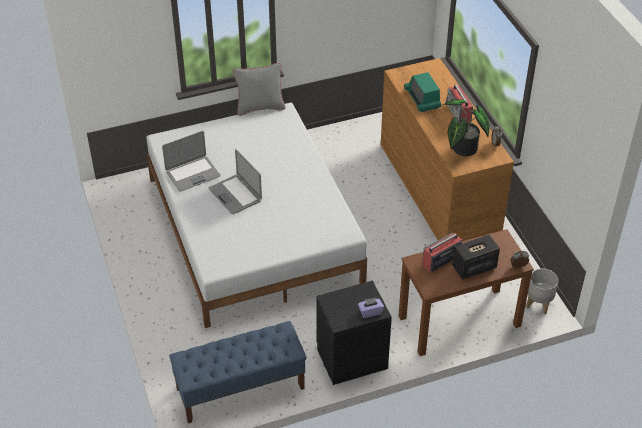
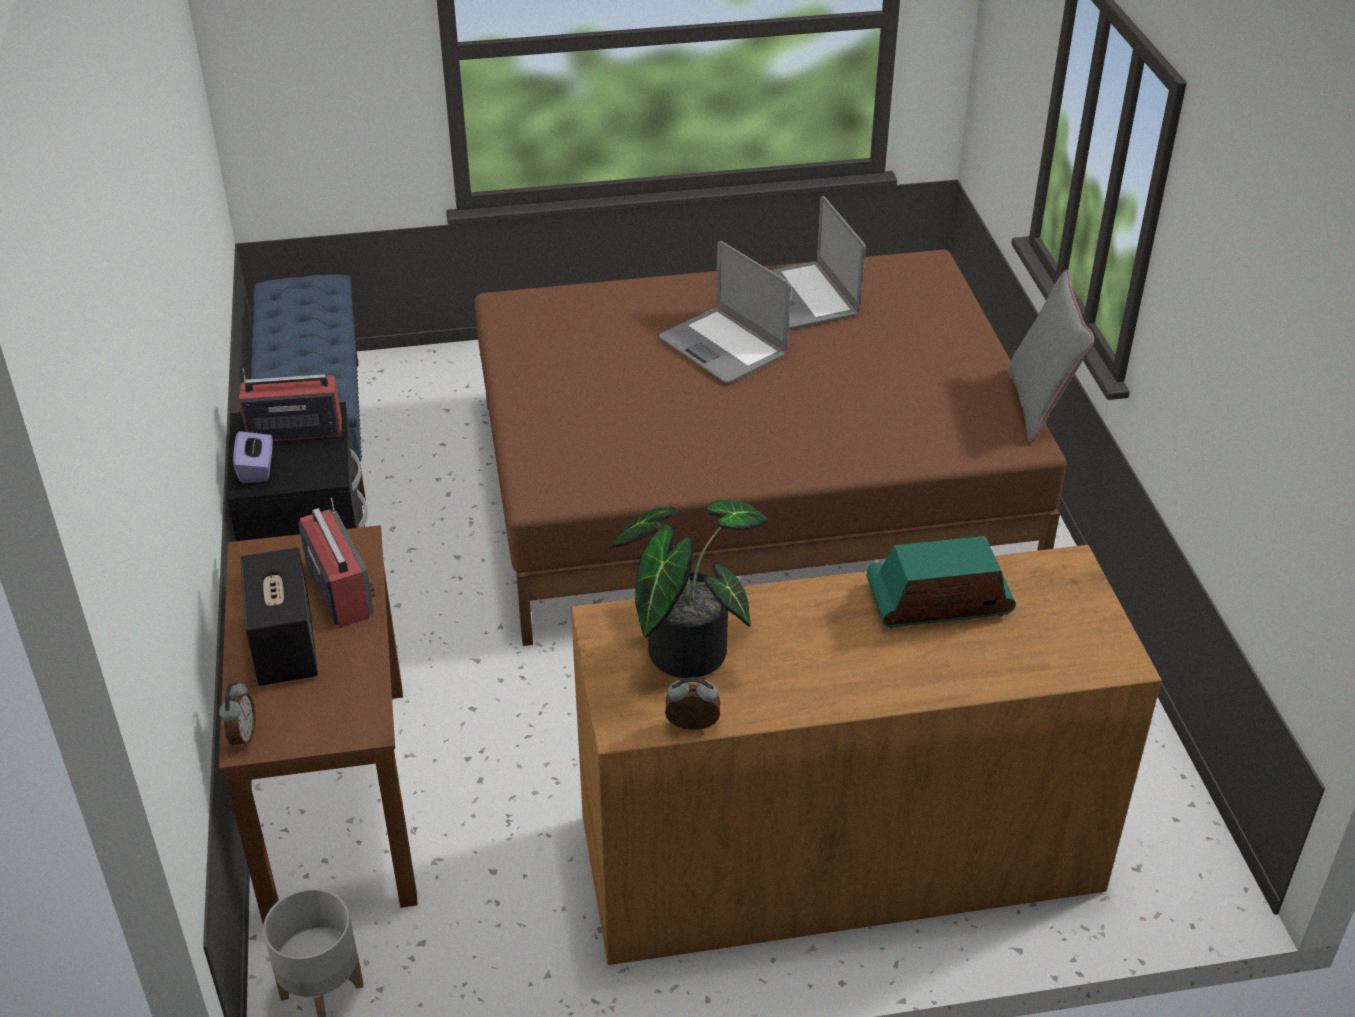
camera: 100 degrees right, 5 degrees down
white bed [146,103,367,328] -> brown bed [474,250,1067,646]
laptop [209,149,262,214] -> laptop turned 105 degrees counterclockwise [659,241,791,383]
radio [446,84,473,123] -> radio moved to [239,368,342,441]

